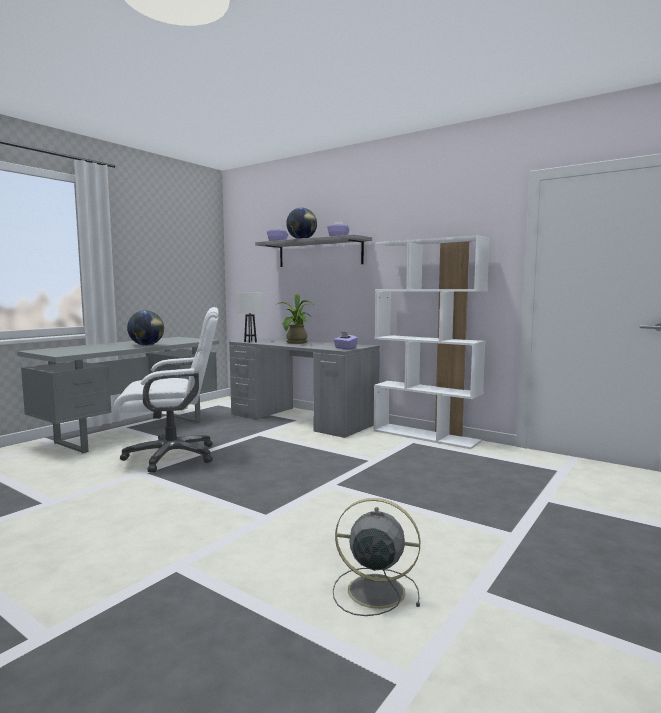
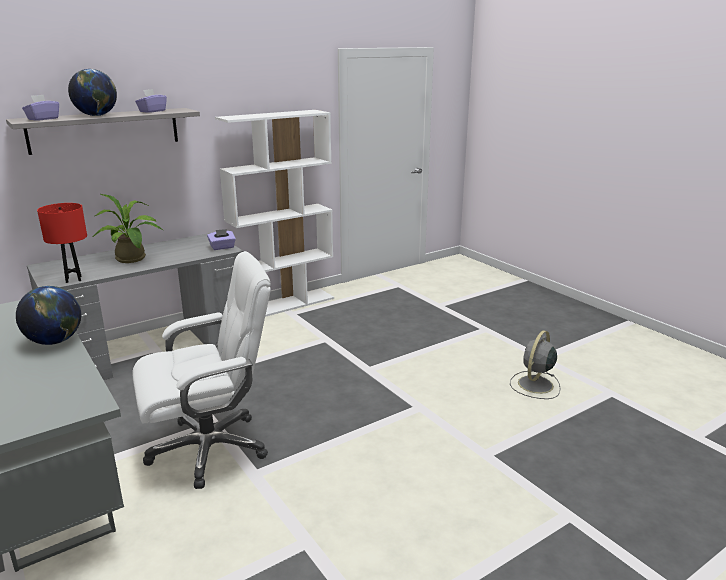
camera: 70 degrees left, 15 degrees up
white office chair [114,307,219,472] -> white office chair turned 60 degrees clockwise [132,251,271,489]
white table lamp [236,292,263,343] -> red table lamp [37,203,87,283]

